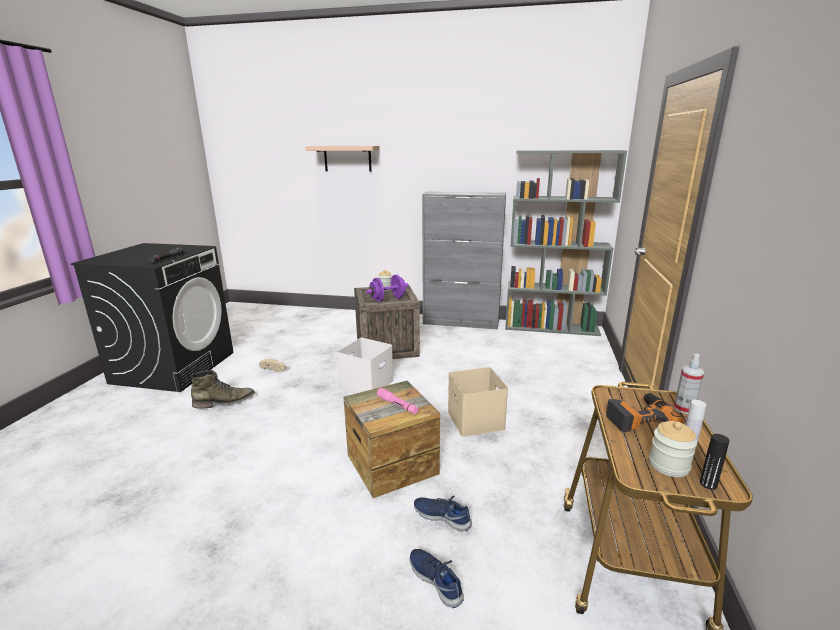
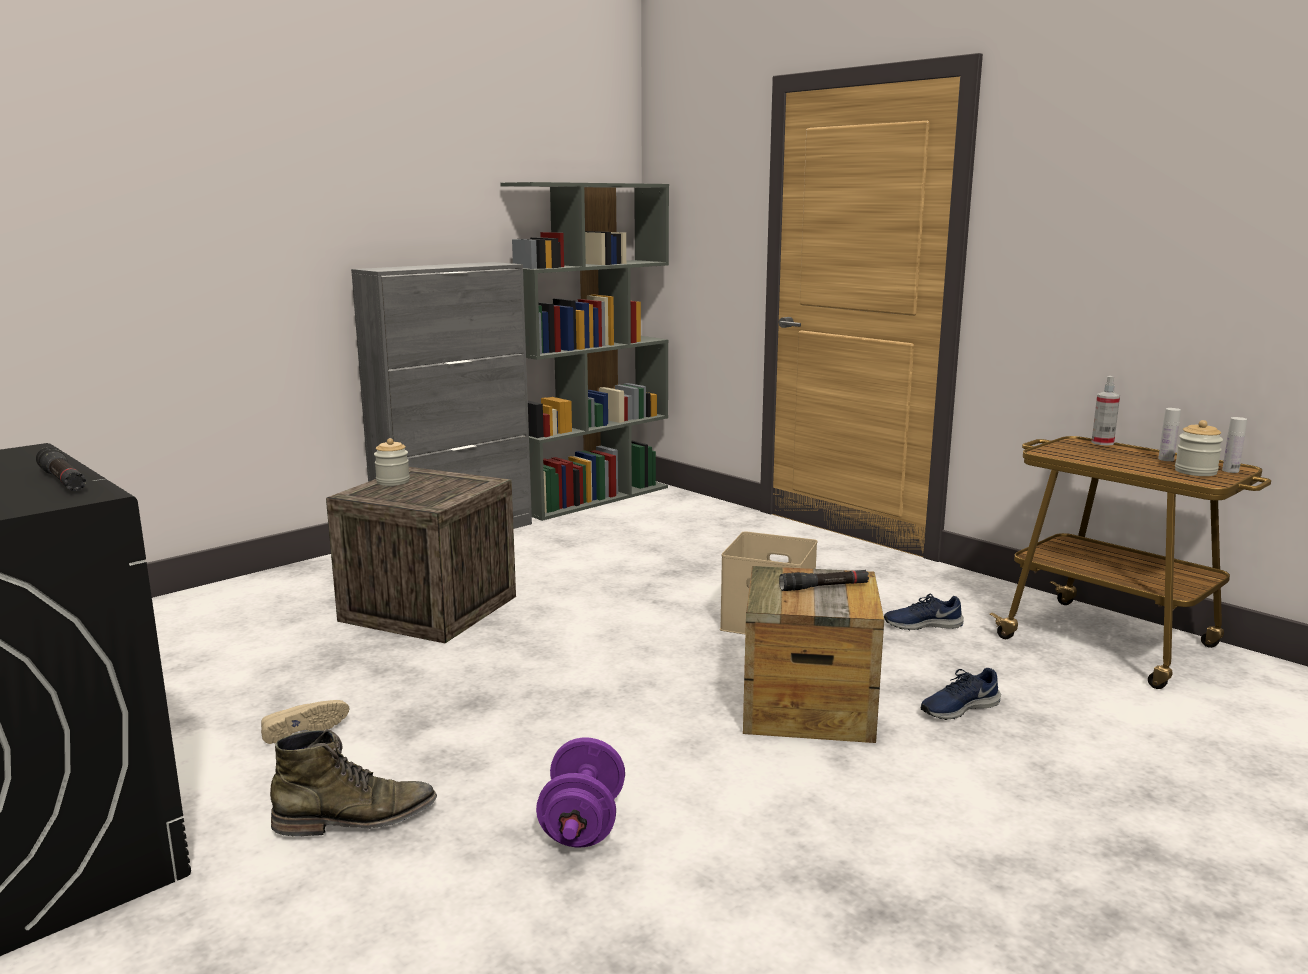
camera: 55 degrees left, 5 degrees down
green boot [191,370,255,409] -> green boot turned 60 degrees clockwise [270,729,437,836]
shelf [305,146,380,172] -> none
white storage box [337,338,394,393] -> none
purple dumbbell [366,275,408,302] -> purple dumbbell moved to [536,737,625,847]
pink flashlight [377,388,419,414] -> black flashlight [779,570,869,591]
blue shoe [410,549,464,608] -> blue shoe moved to [884,593,964,630]
power drill [606,393,683,432] -> none
black bottle [700,434,729,490] -> white bottle [1222,417,1247,473]

